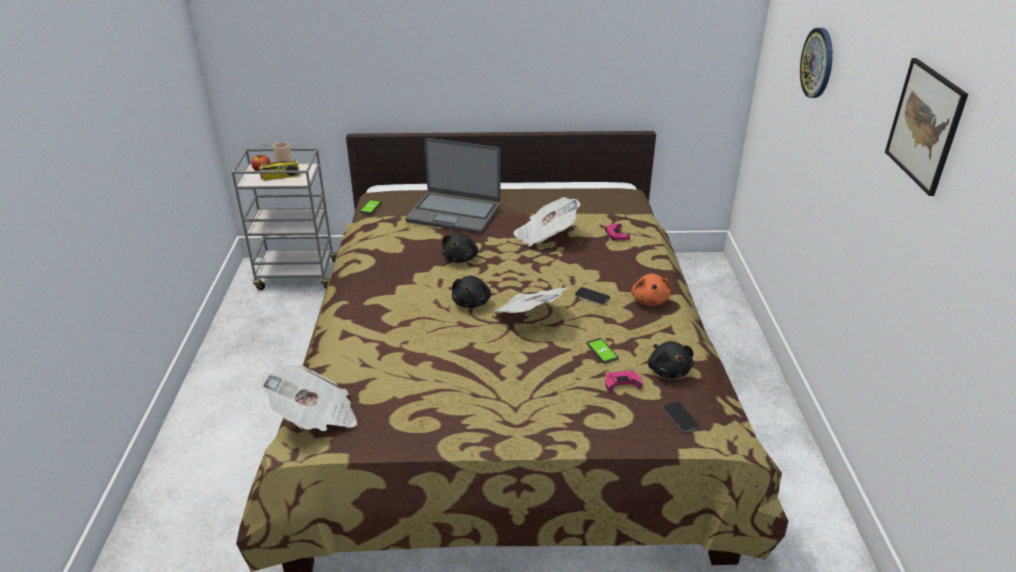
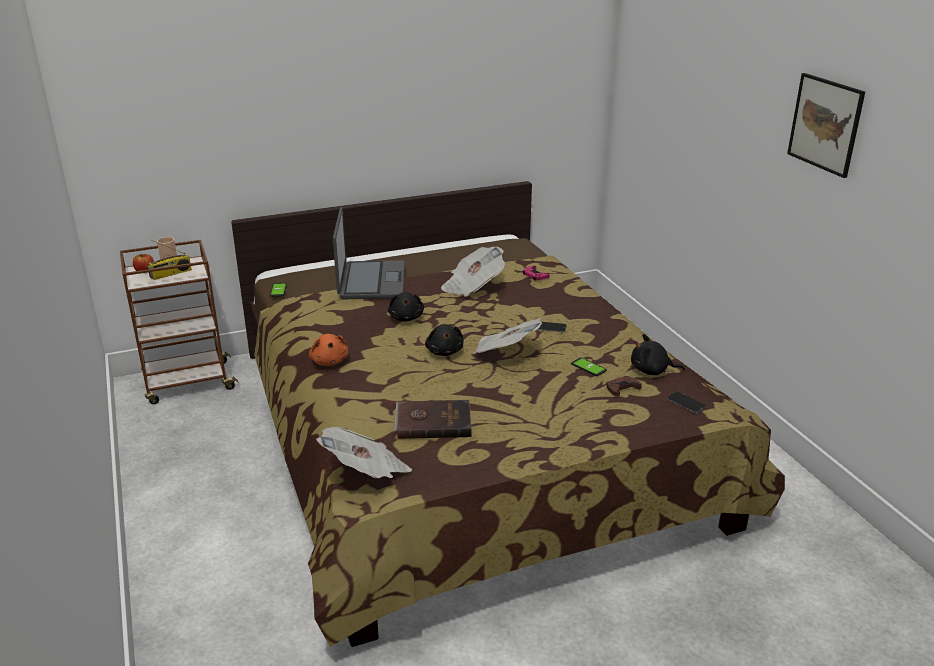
camera: 20 degrees left, 5 degrees down
grey cart [232,148,338,290] -> brown cart [120,240,239,404]
laptop [405,138,501,234] -> laptop turned 90 degrees counterclockwise [333,207,405,299]
pink game controller [605,370,643,392] -> brown game controller [606,376,642,396]
orange plush toy [631,274,671,306] -> orange plush toy moved to [309,334,348,366]
black plush toy [648,341,694,378] -> black plush toy turned 135 degrees clockwise [631,334,685,375]
wall clock [800,28,833,98] -> none
none -> brown book [394,400,471,439]

